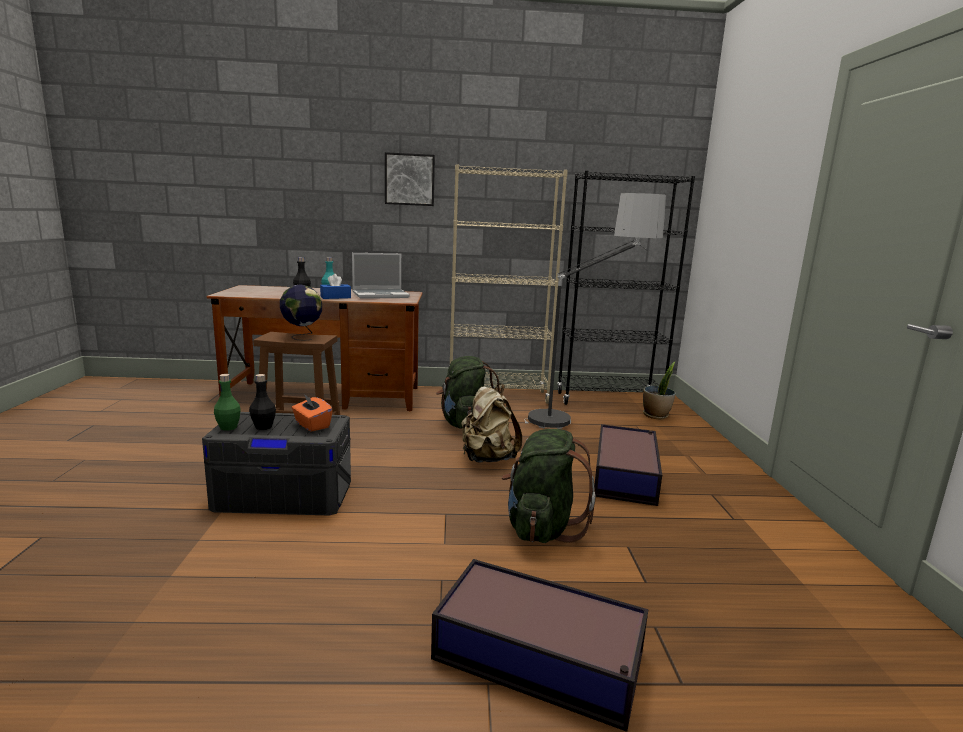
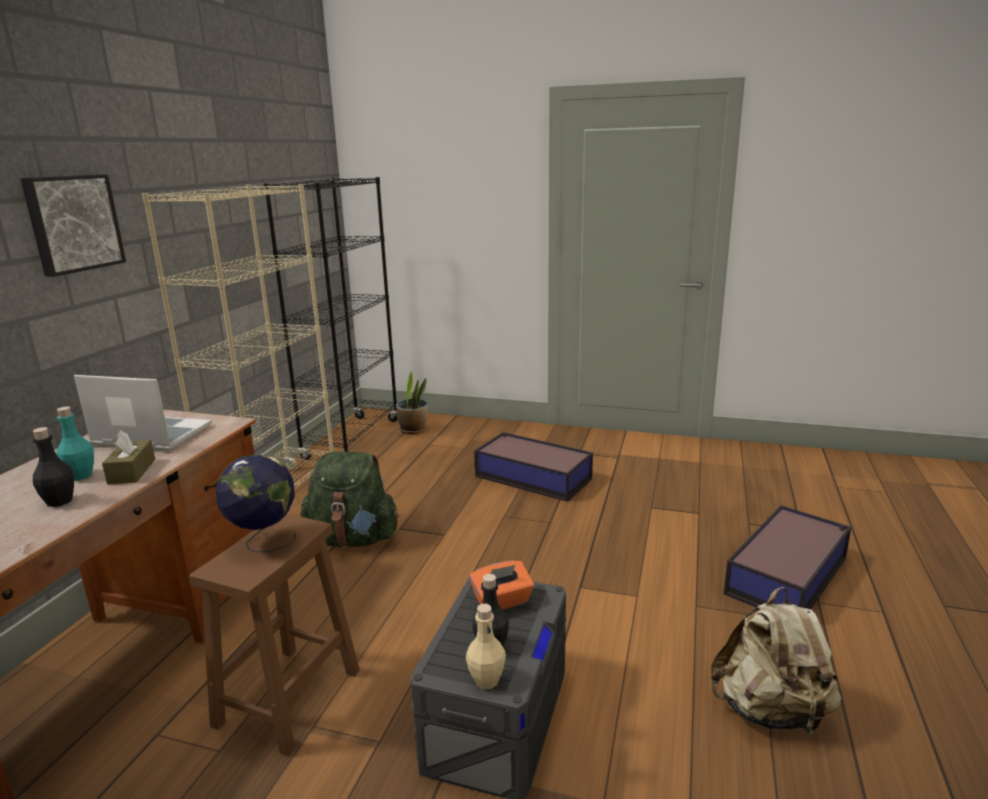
camera: 70 degrees left, 5 degrees up
green bottle [214,374,241,431] -> beige bottle [466,604,506,689]
blue tissue box [320,274,351,299] -> brown tissue box [102,430,155,484]
laptop [352,253,410,299] -> laptop turned 75 degrees counterclockwise [74,375,212,451]
beige backpack [461,383,522,463] -> beige backpack moved to [711,587,841,736]
green backpack [502,429,595,543] -> none
floor lamp [524,193,666,429] -> none

